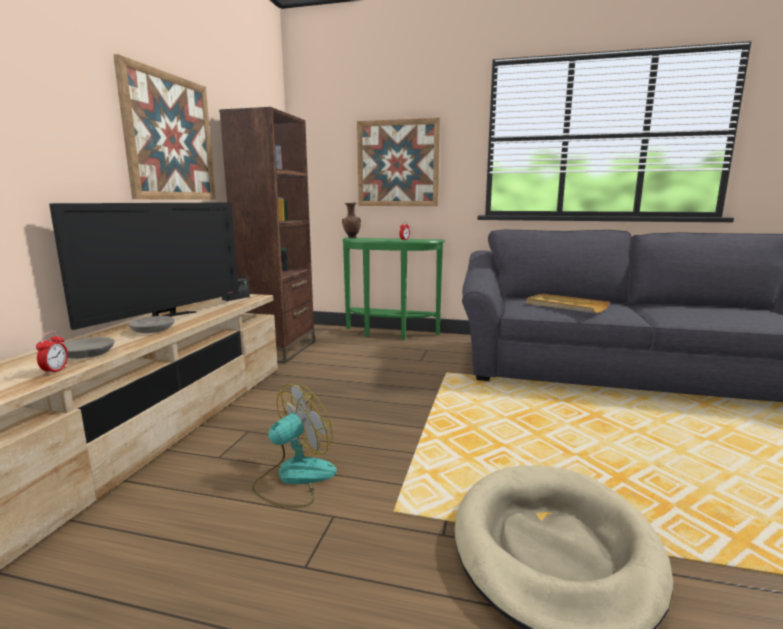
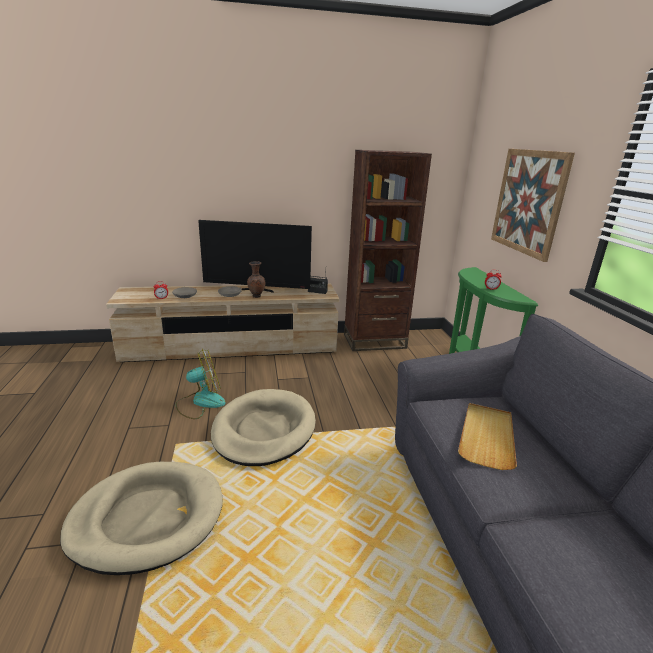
camera: 65 degrees right, 10 degrees up
picture [113,54,216,200] -> none
fan [252,384,337,507] -> fan turned 45 degrees counterclockwise [176,349,226,419]
brown vase [342,203,361,238] -> brown vase moved to [247,261,265,298]
none -> beige dog bed [211,389,316,466]

